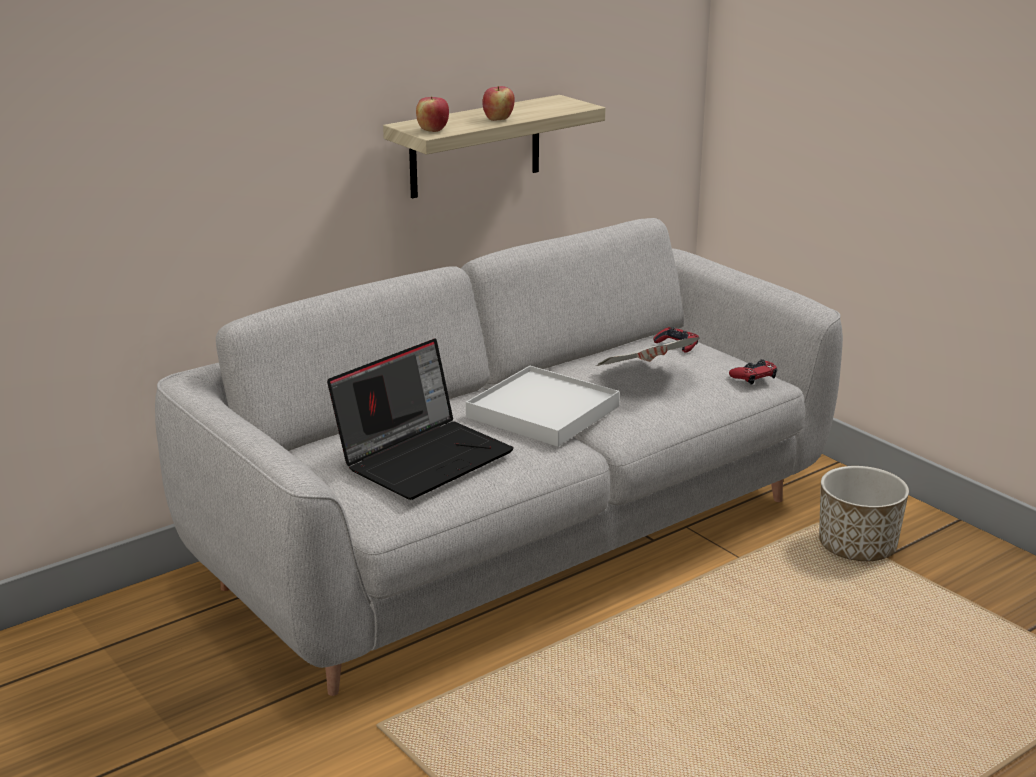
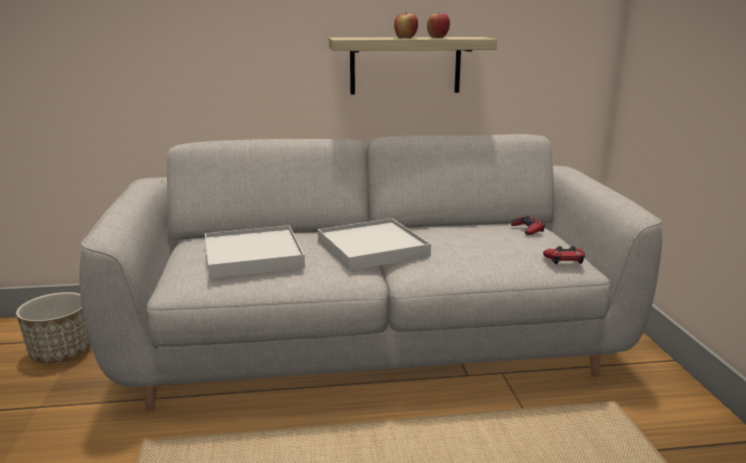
camera: 30 degrees right, 5 degrees down
laptop [327,339,514,500] -> white tray [205,225,305,279]
apple [416,96,449,132] -> apple moved to [427,12,450,38]
newspaper [595,338,700,366] -> none
planter [819,466,909,561] -> planter moved to [16,292,91,363]

